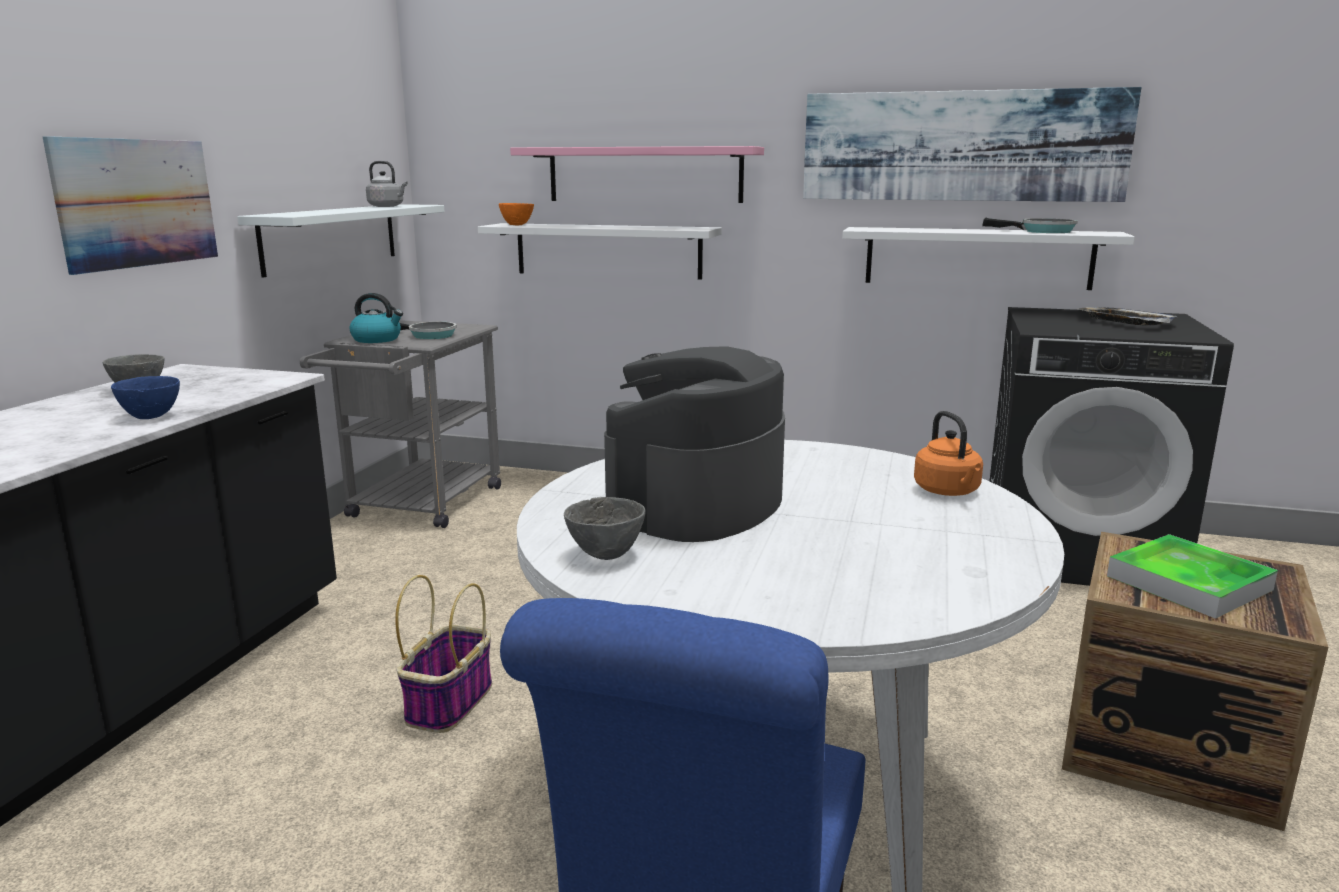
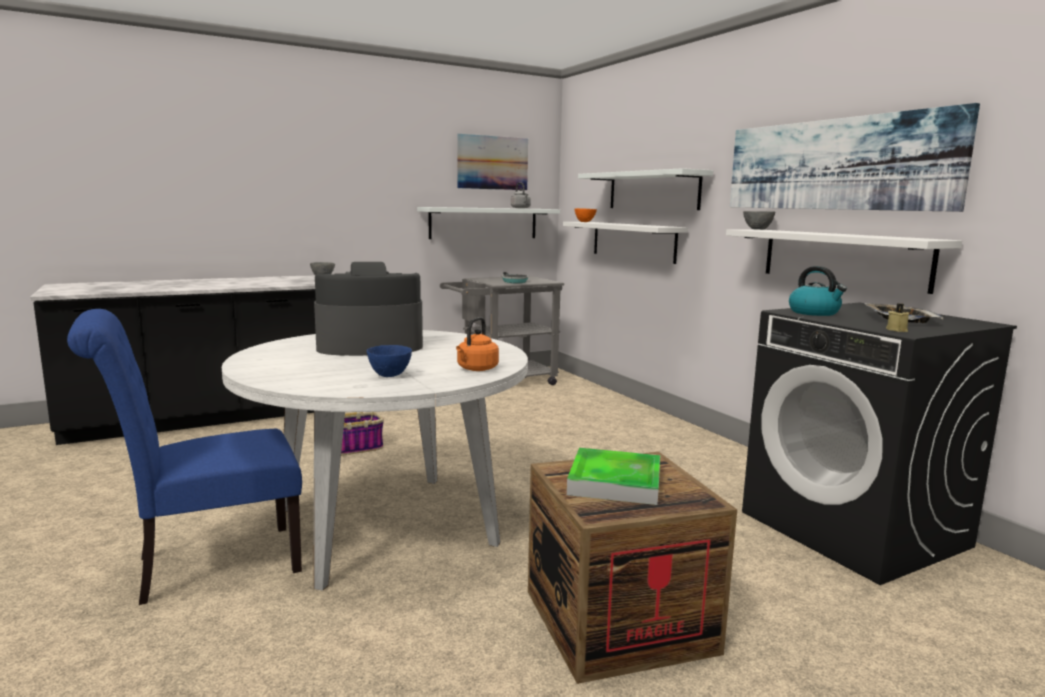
camera: 45 degrees right, 5 degrees down
picture [43,136,218,275] -> picture moved to [458,134,528,190]
blue bowl [111,376,180,419] -> blue bowl moved to [367,345,412,377]
kettle [349,293,403,343] -> kettle moved to [789,266,847,316]
pink shelf [510,146,764,203] -> white shelf [578,168,713,210]
grey bowl [564,497,646,560] -> grey bowl moved to [743,211,775,230]
frying pan [982,218,1078,233] -> none
none -> beige candle [886,303,909,332]

